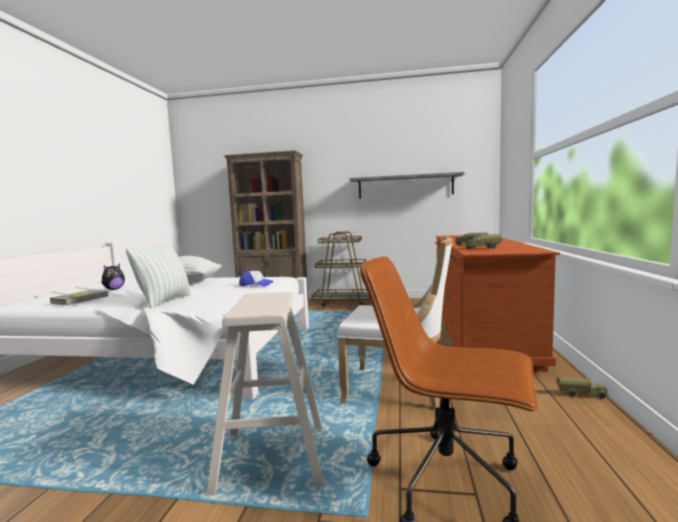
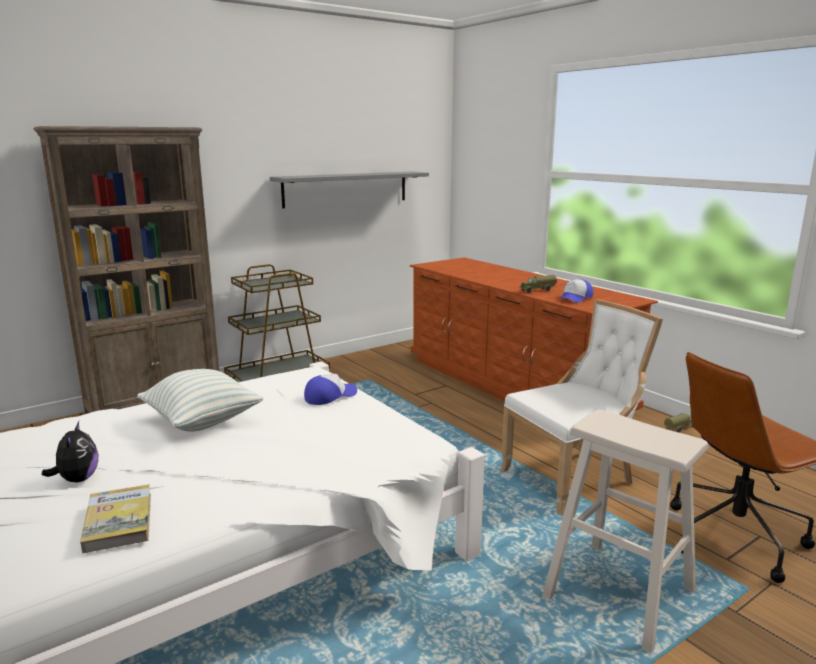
camera: 45 degrees left, 10 degrees up
pillow [126,243,192,308] -> none
toy truck [465,234,502,249] -> cap [559,279,593,303]

